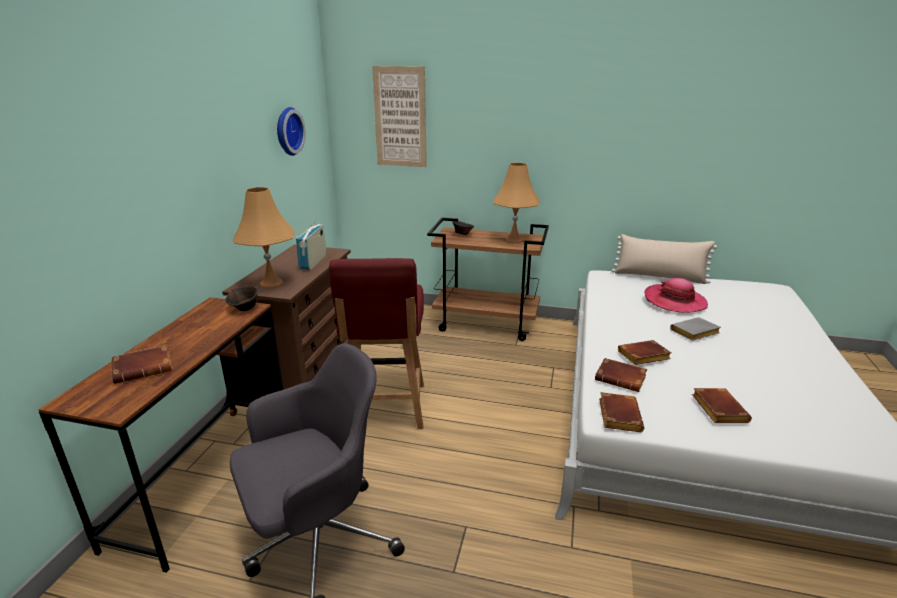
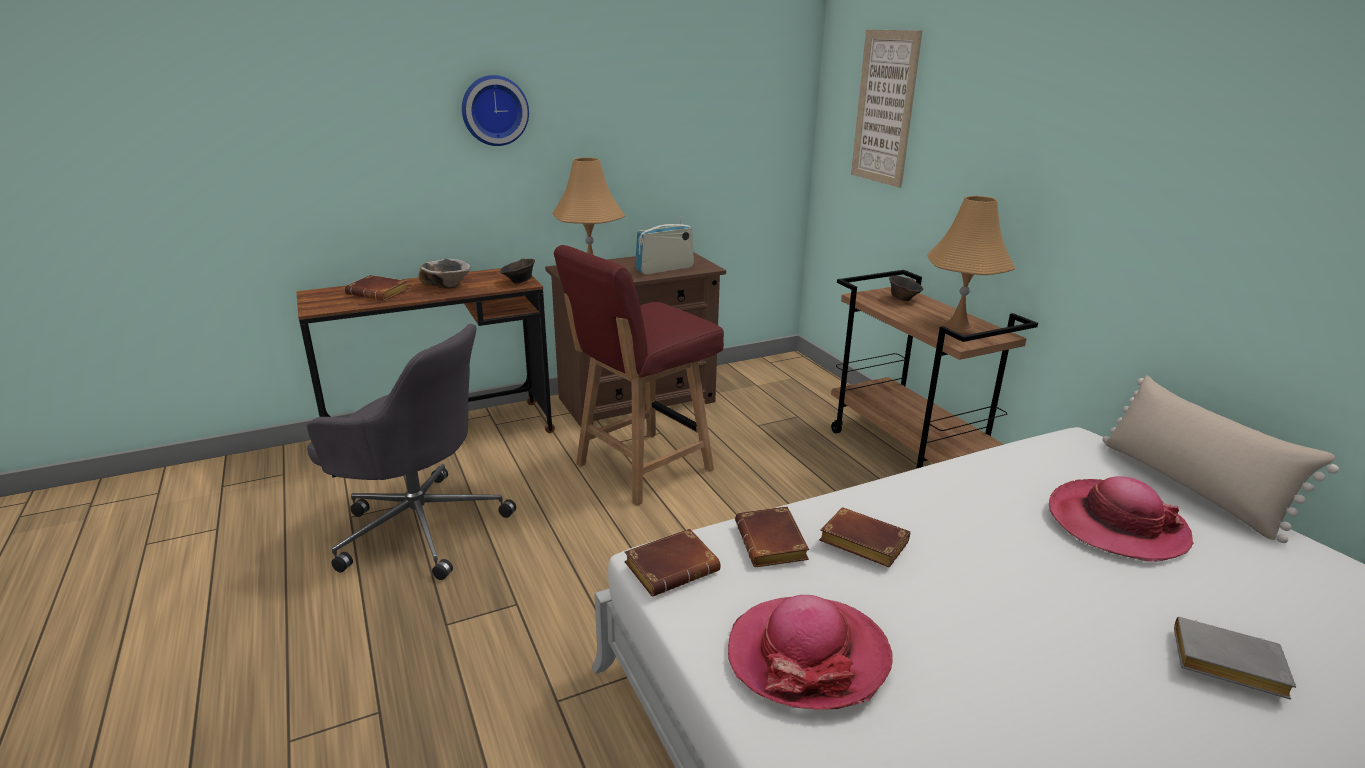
camera: 50 degrees right, 0 degrees up
wall clock [277,107,306,156] -> wall clock moved to [462,75,529,146]
grey book [670,317,721,341] -> grey book moved to [1174,617,1296,700]
brown book [692,388,752,423] -> hat [728,595,893,710]
none -> bowl [419,259,471,289]

